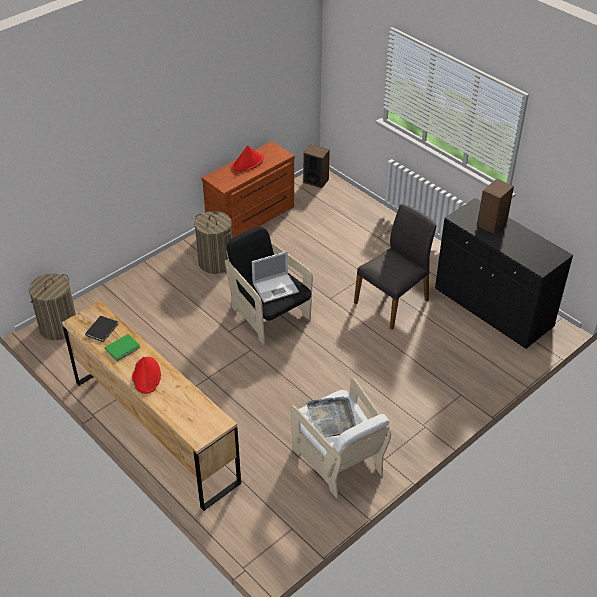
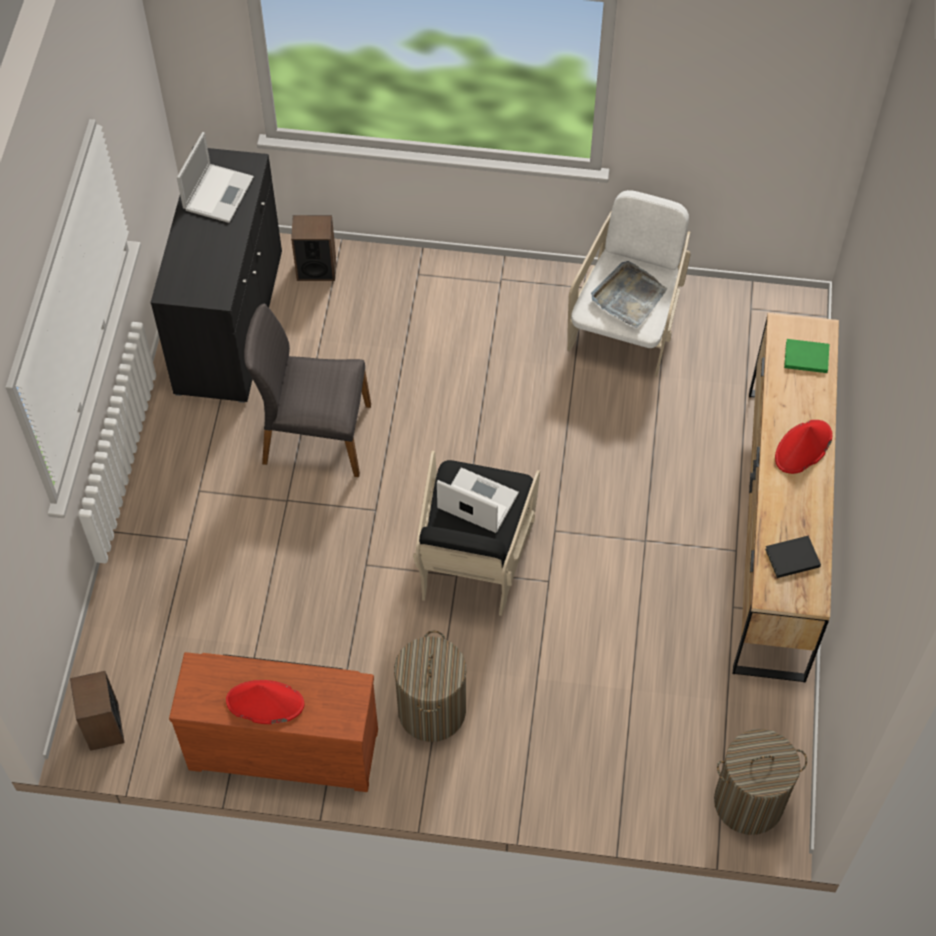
camera: 130 degrees left, 15 degrees up
green book [105,334,141,361] -> green book moved to [784,339,829,373]
speaker [477,179,514,234] -> speaker moved to [291,215,336,281]
none -> laptop [177,132,254,223]

